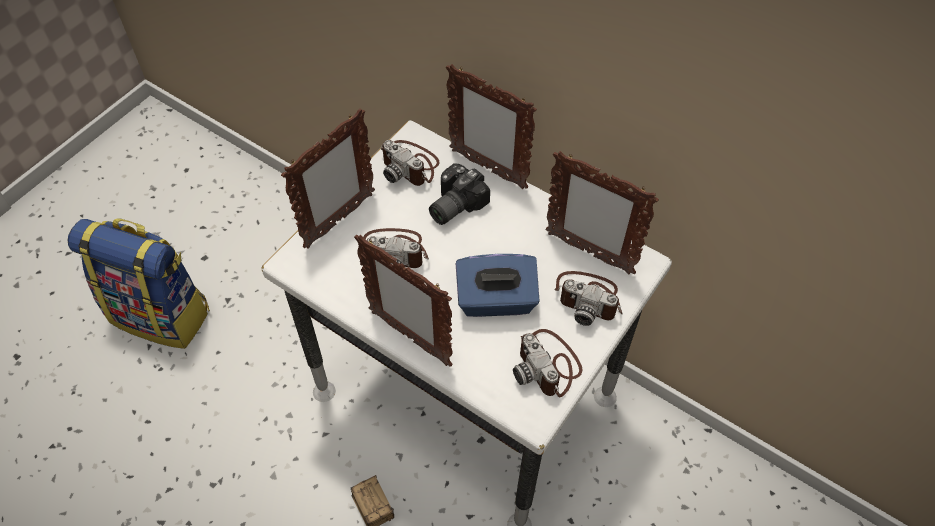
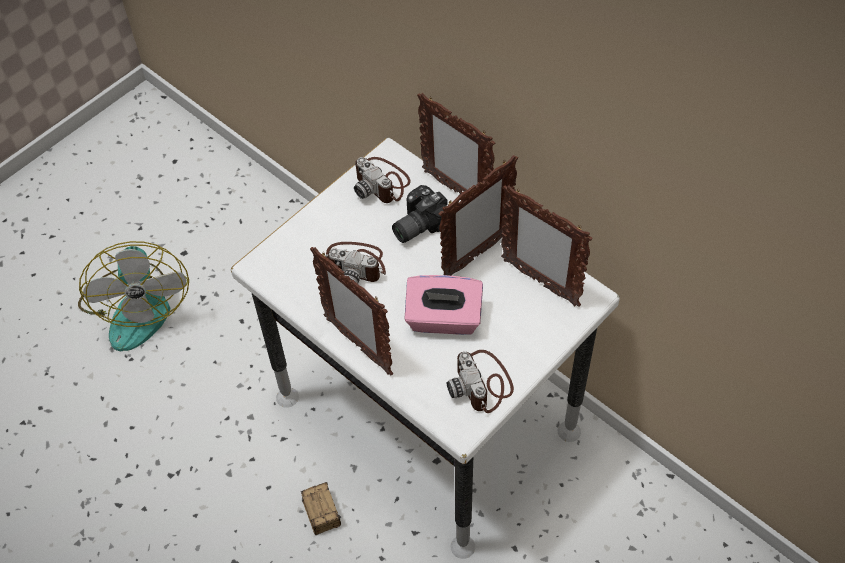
camera: 10 degrees right, 0 degrees up
backpack [67,218,210,349] -> fan [78,241,189,351]
picture frame [281,108,375,248] -> picture frame moved to [439,155,518,276]
blue tissue box [456,254,540,317] -> pink tissue box [404,275,483,335]
camera [554,271,623,326] -> none

